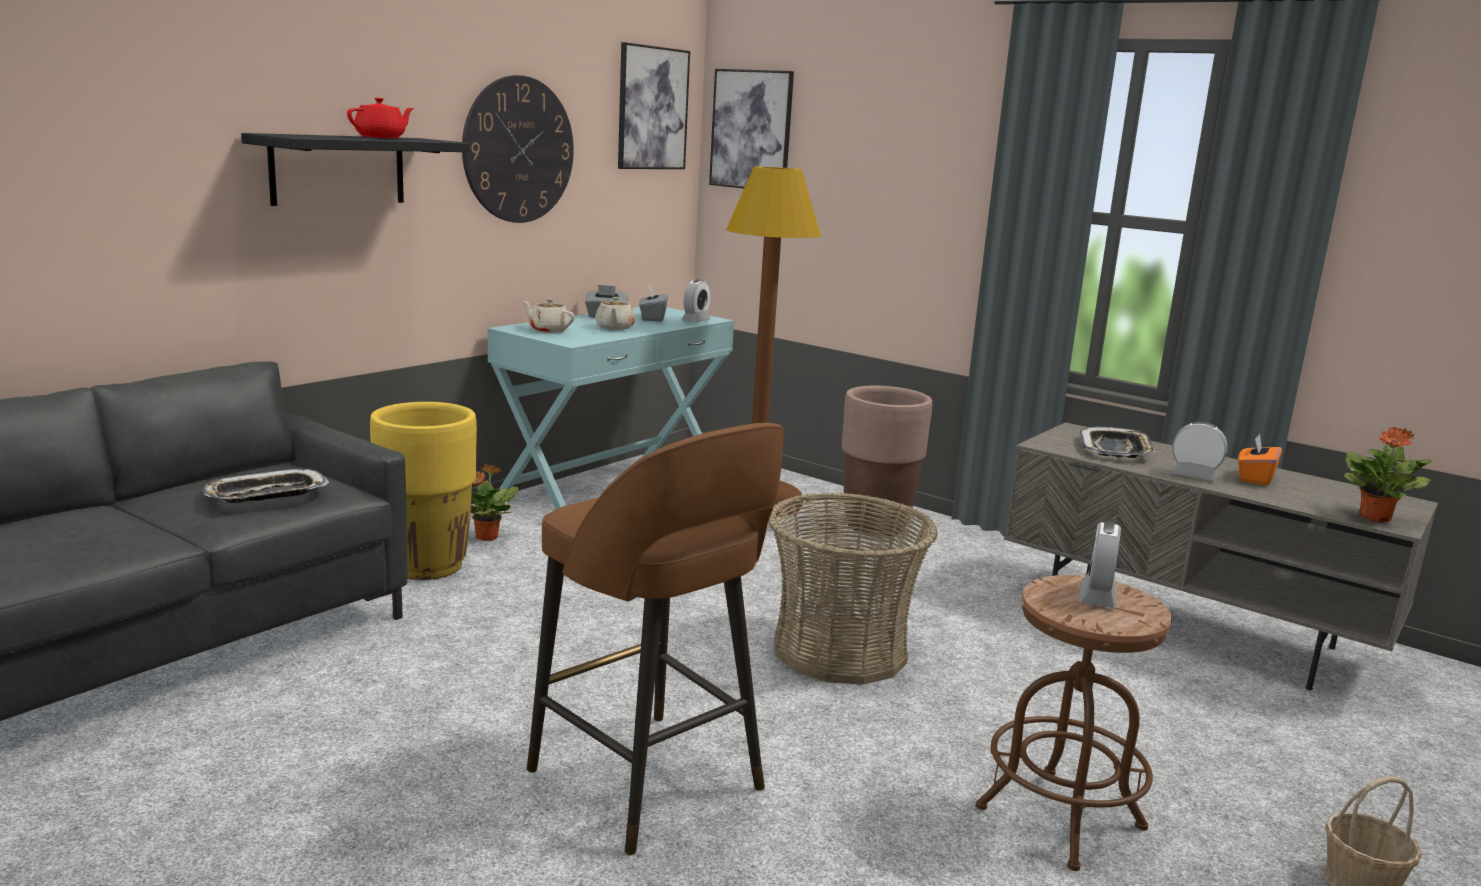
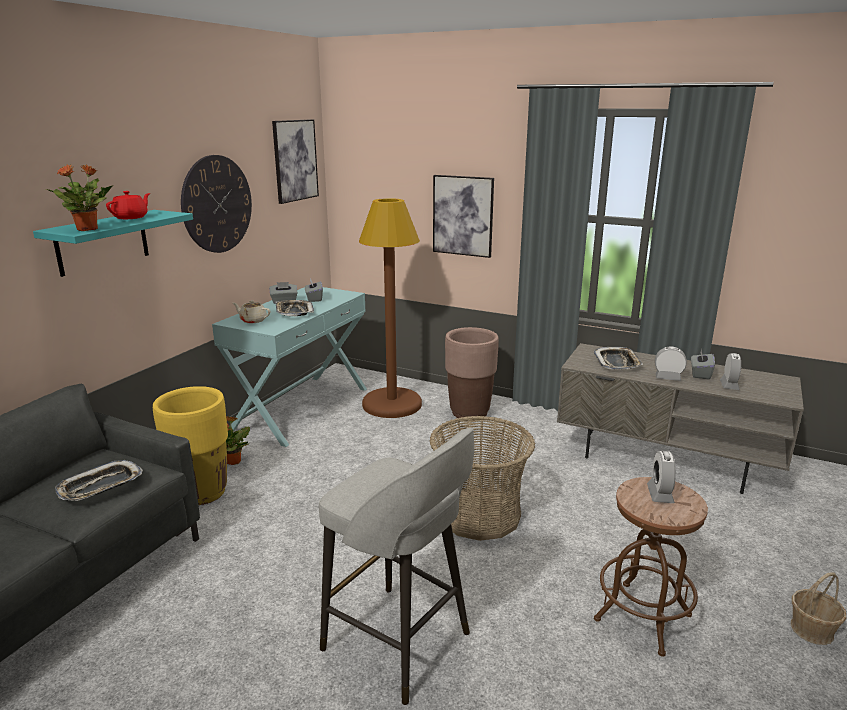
camera: 10 degrees left, 5 degrees up
black shelf [241,133,470,206] -> turquoise shelf [33,210,193,277]
brown stool [527,423,784,855] -> grey stool [319,427,474,705]
beige teapot [595,297,635,330] -> tray [276,300,314,316]
alarm clock [681,280,711,323] -> alarm clock moved to [720,353,741,390]
picture [709,69,794,189] -> picture moved to [433,175,494,258]
orange tissue box [1238,434,1282,486] -> grey tissue box [691,350,715,379]
potted plant [1344,427,1433,523] -> potted plant moved to [46,164,113,231]

